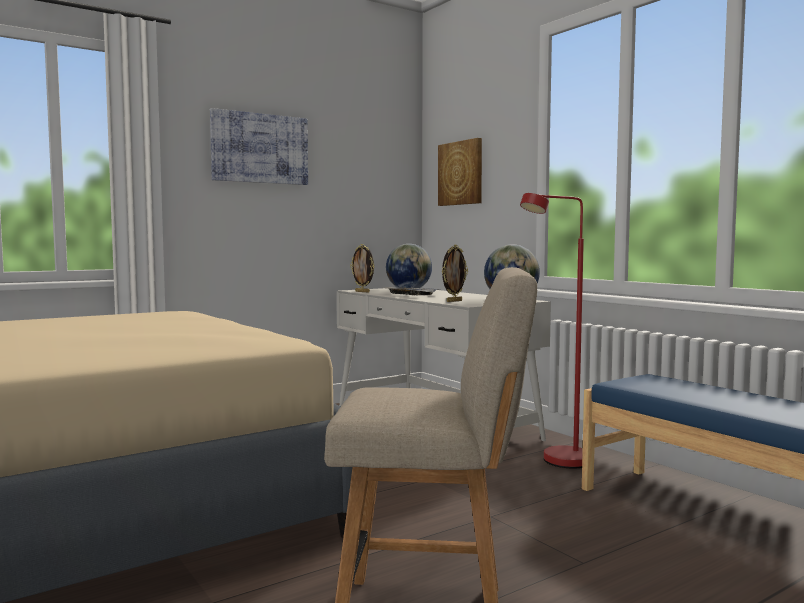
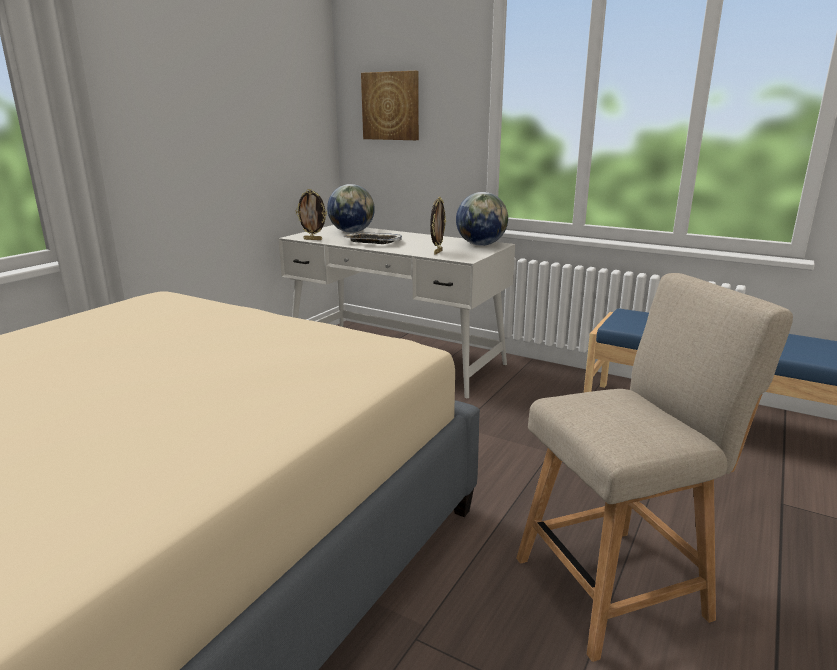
camera: 25 degrees left, 15 degrees up
picture [210,108,308,185] -> none
red floor lamp [520,193,584,468] -> none

